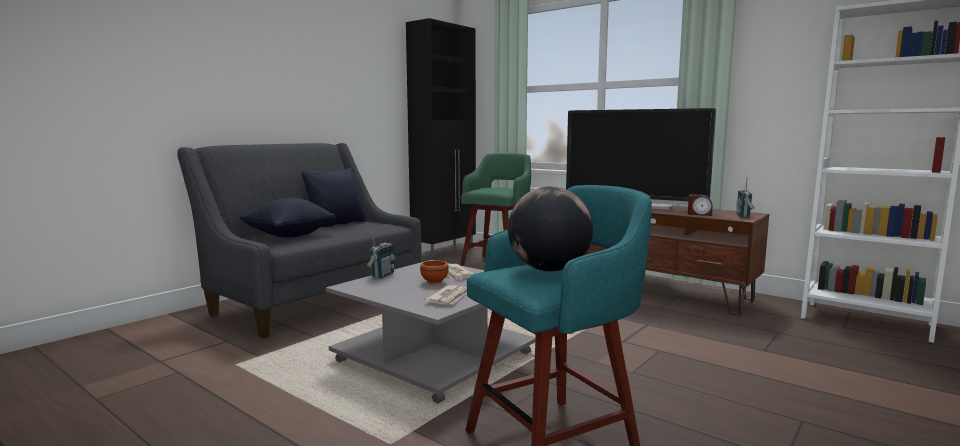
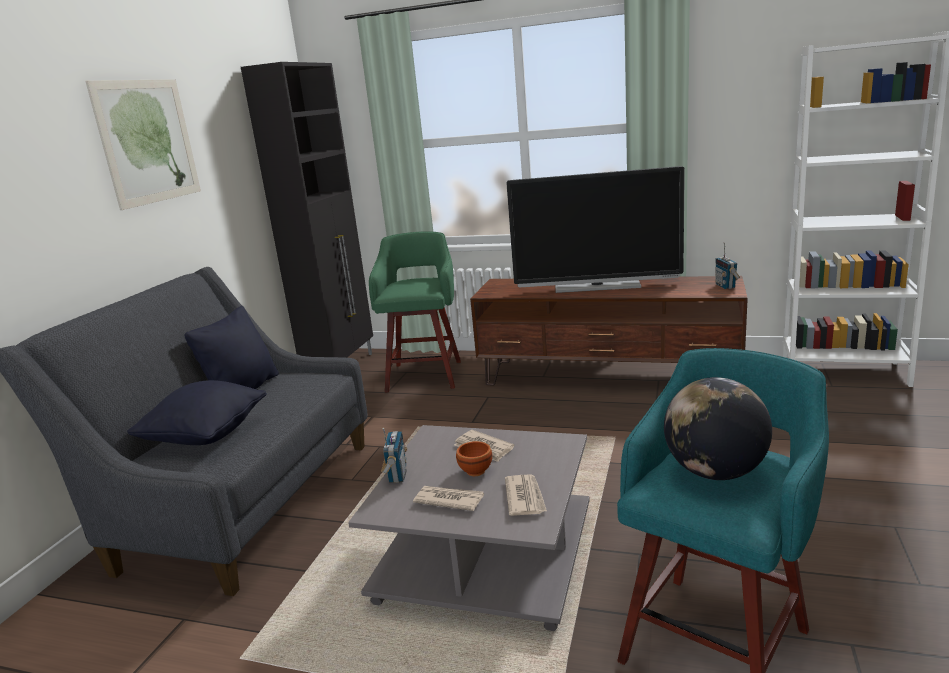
camera: 20 degrees left, 10 degrees up
alarm clock [688,194,713,216] -> none
none -> picture [85,79,201,210]
none -> newspaper [413,486,484,511]

